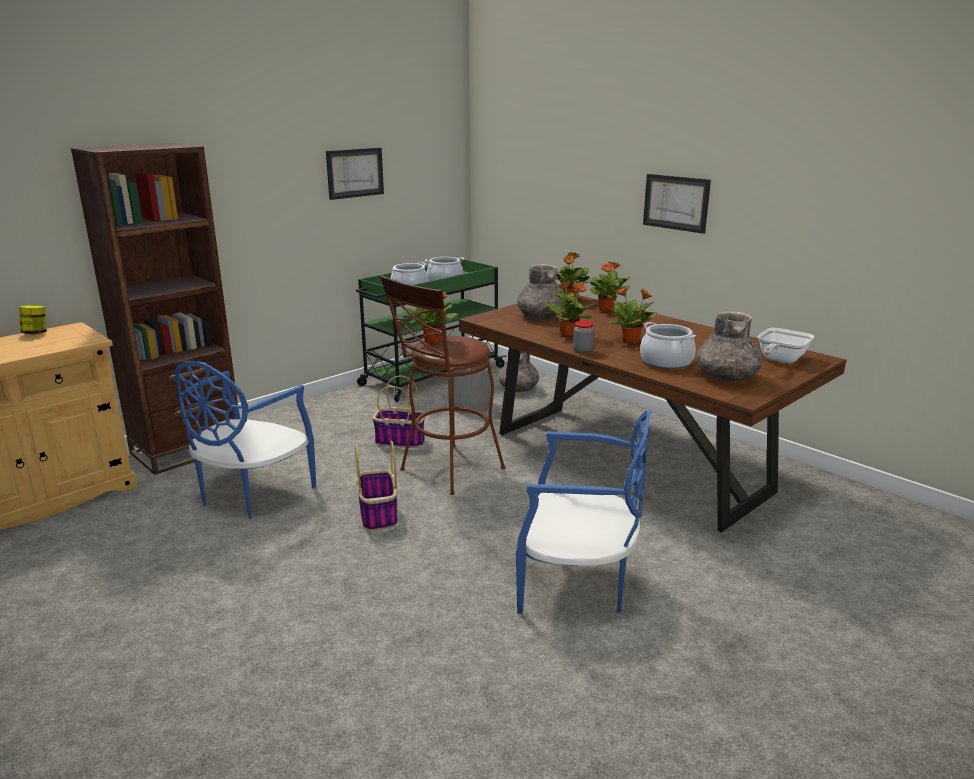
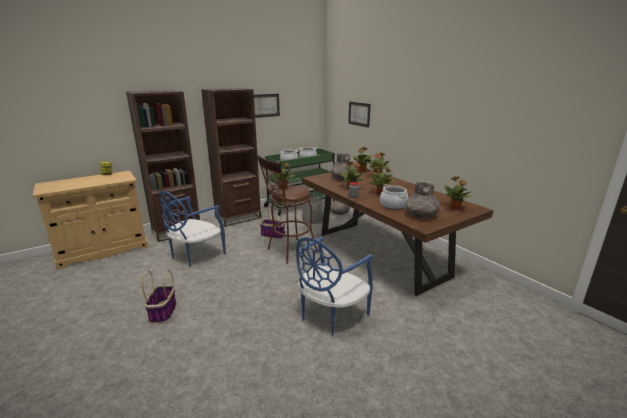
camera: 10 degrees right, 0 degrees up
basket [355,441,397,531] -> basket moved to [142,271,176,323]
blue chair [516,410,651,614] -> blue chair turned 105 degrees clockwise [296,237,373,336]
picture [643,174,711,234] -> picture moved to [348,102,371,128]
frying pan [758,328,814,363] -> potted plant [444,176,474,209]
none -> brown bookcase [201,88,261,227]

